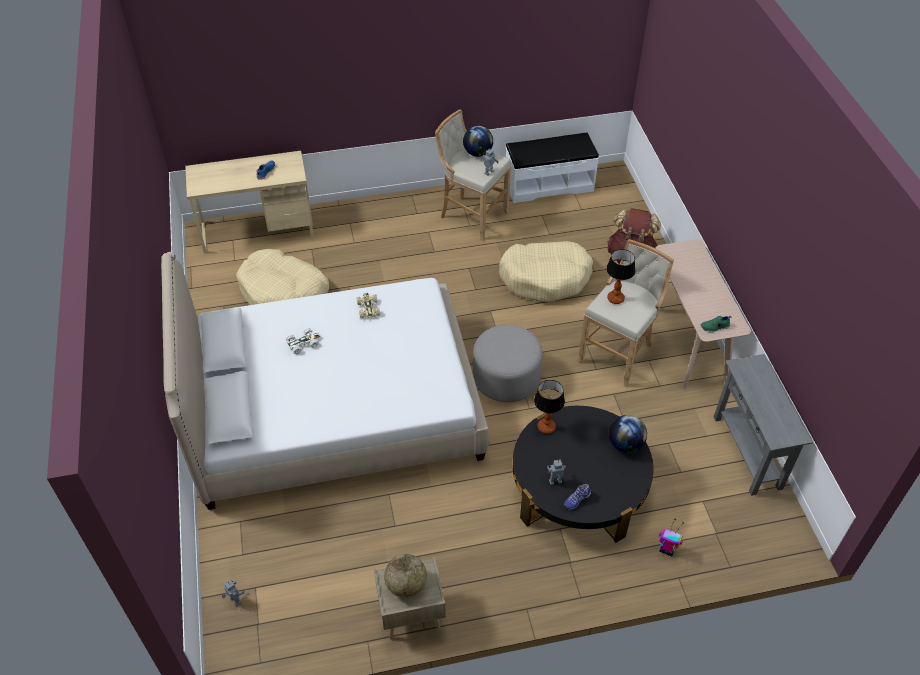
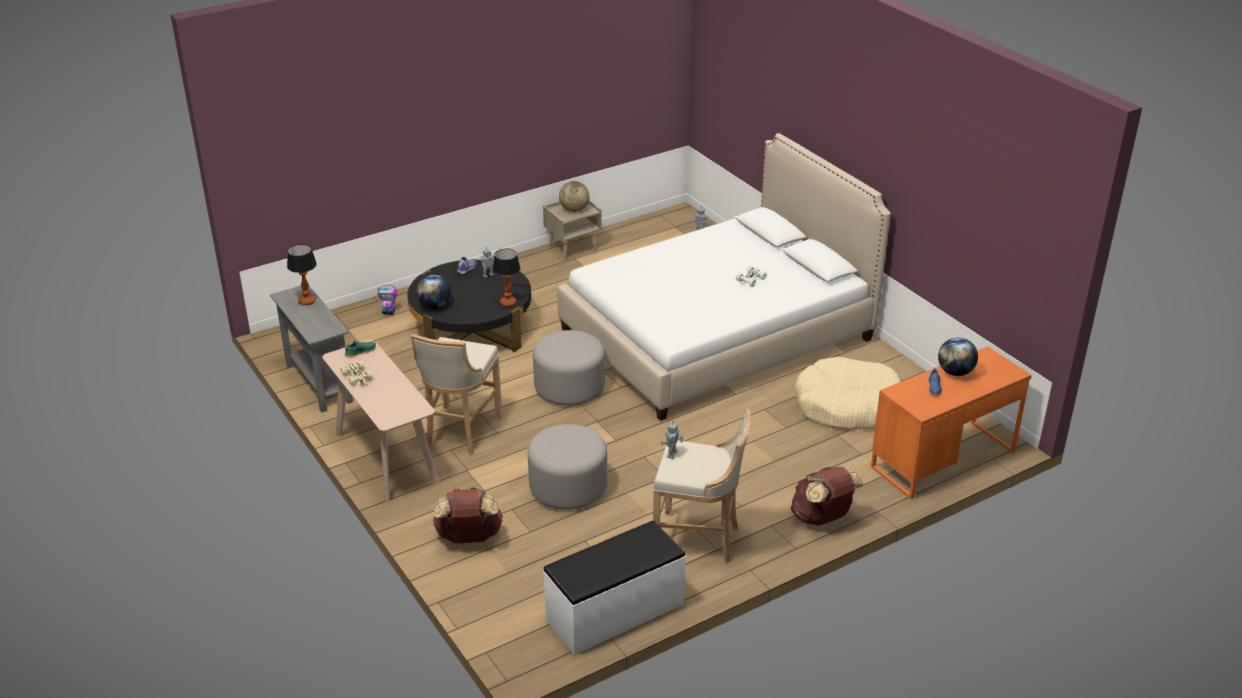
camera: 160 degrees right, 15 degrees down
beige desk [185,151,314,254] -> orange desk [871,346,1032,499]
beige toy car [356,293,380,318] -> beige toy car moved to [340,361,372,386]
globe [463,126,493,157] -> globe moved to [938,337,978,376]
beige dog bed [499,241,593,302] -> grey ottoman [528,424,607,510]
table lamp [606,249,635,304] -> table lamp moved to [287,244,317,305]
none -> brown backpack [791,467,864,526]

